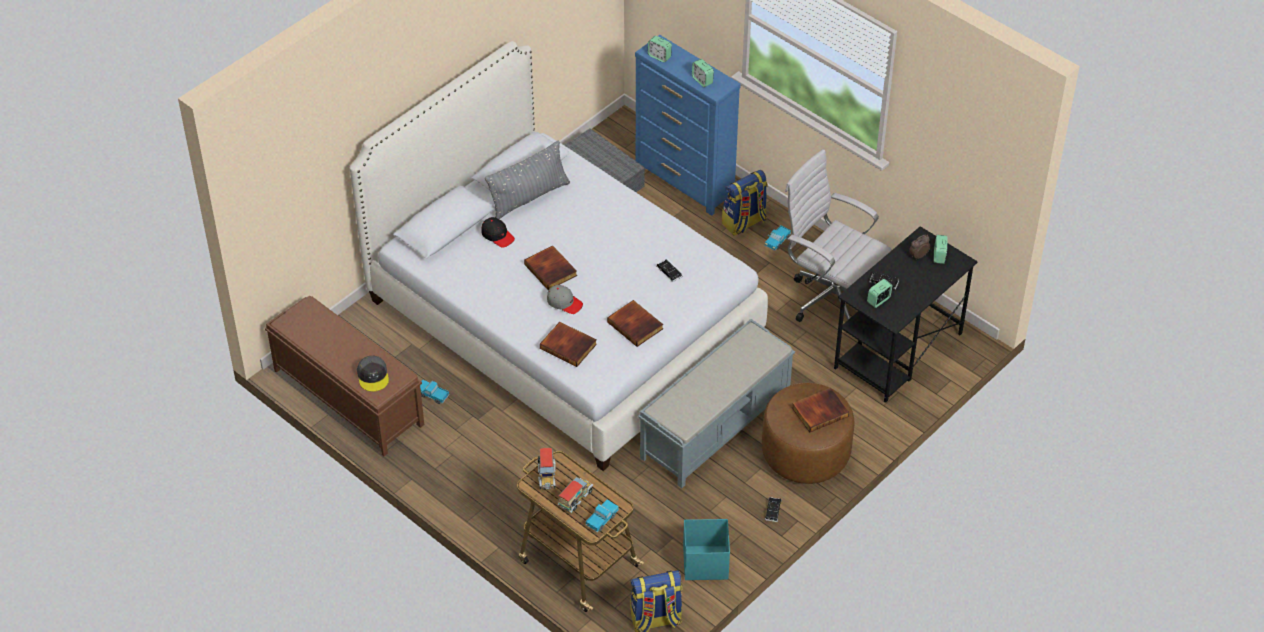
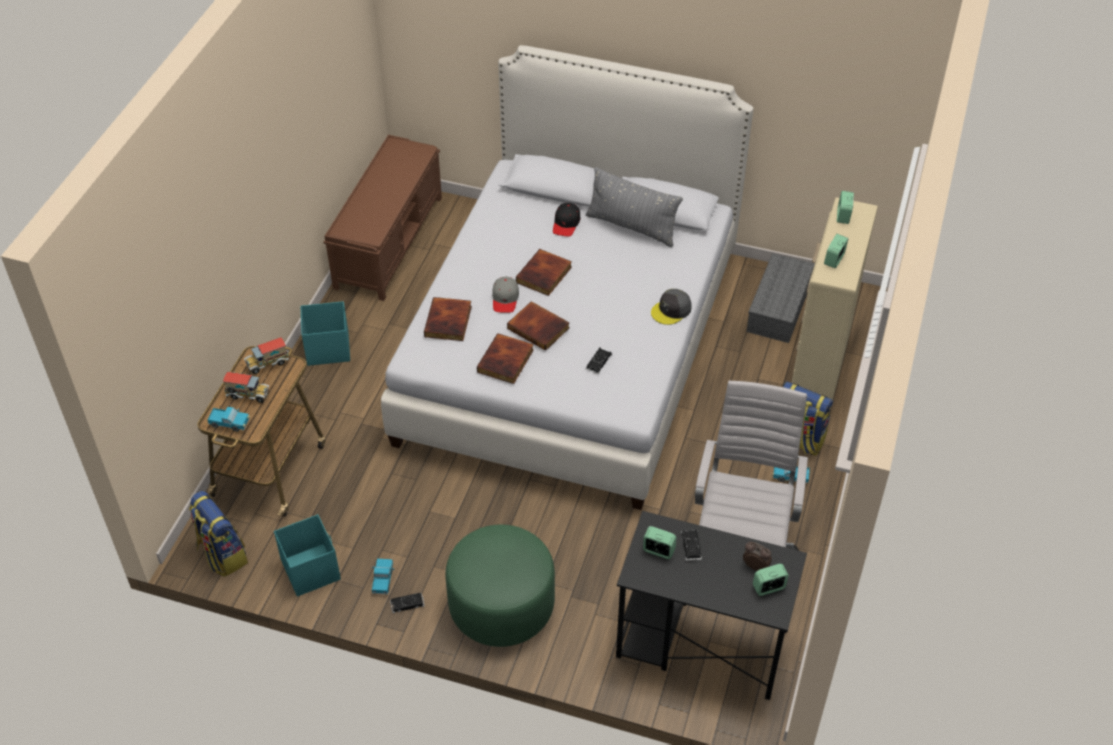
camera: 65 degrees right, 0 degrees up
grey cap [357,356,389,392] -> grey cap moved to [651,289,692,325]
toy truck [420,380,449,404] -> toy truck moved to [372,559,394,594]
blue dresser [635,35,741,216] -> beige dresser [792,197,878,409]
grey bench [638,319,795,488] -> none
brown ottoman [762,383,854,484] -> green ottoman [446,524,555,647]
book [792,388,849,432] -> book moved to [507,301,570,351]
none -> turquoise storage box [300,301,350,366]

